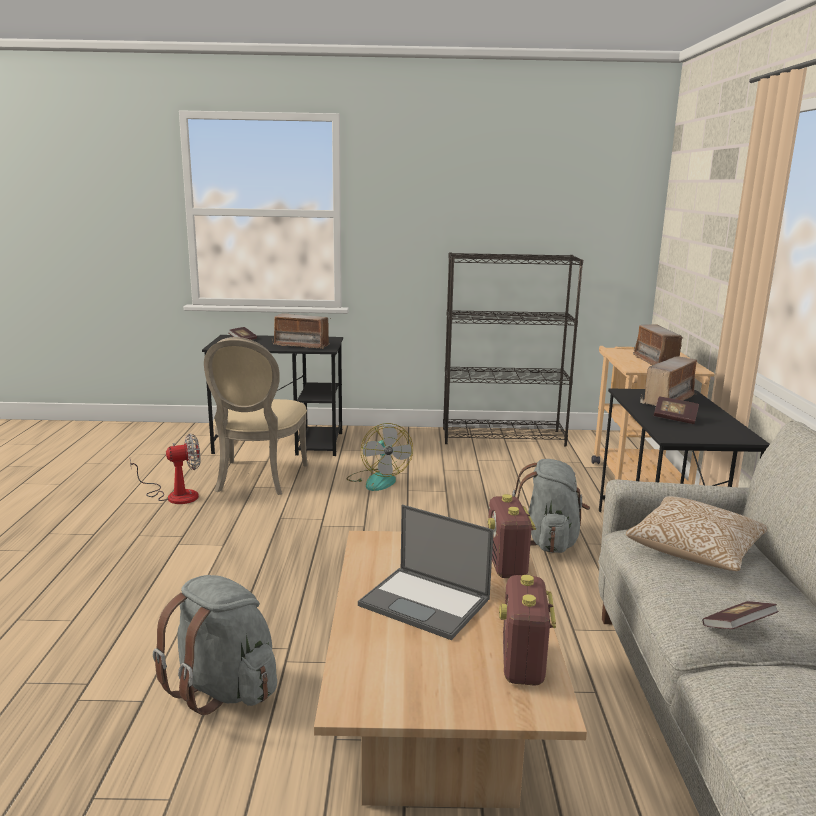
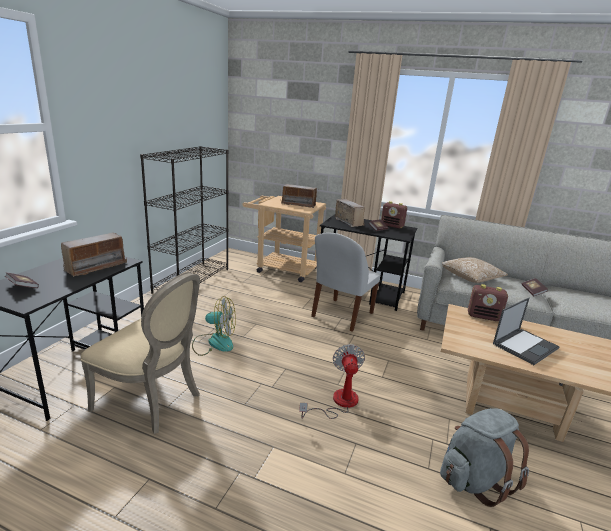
camera: 70 degrees left, 5 degrees up
fan [130,433,200,504] -> fan moved to [299,344,365,419]
radio [499,575,556,686] -> radio moved to [381,201,407,229]
grey backpack [512,459,590,553] -> white chair [311,233,380,332]

